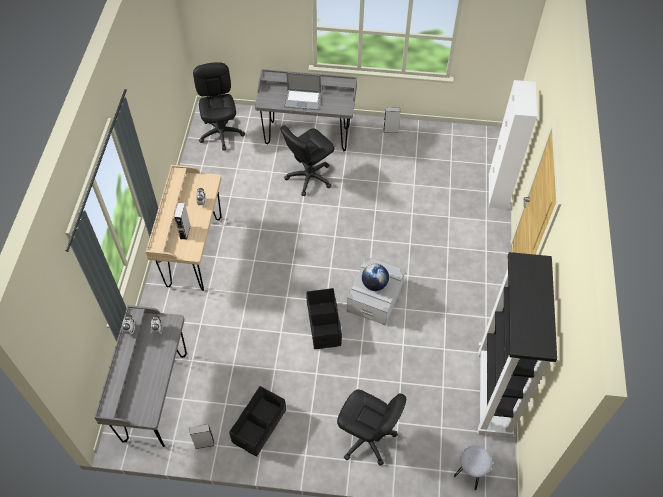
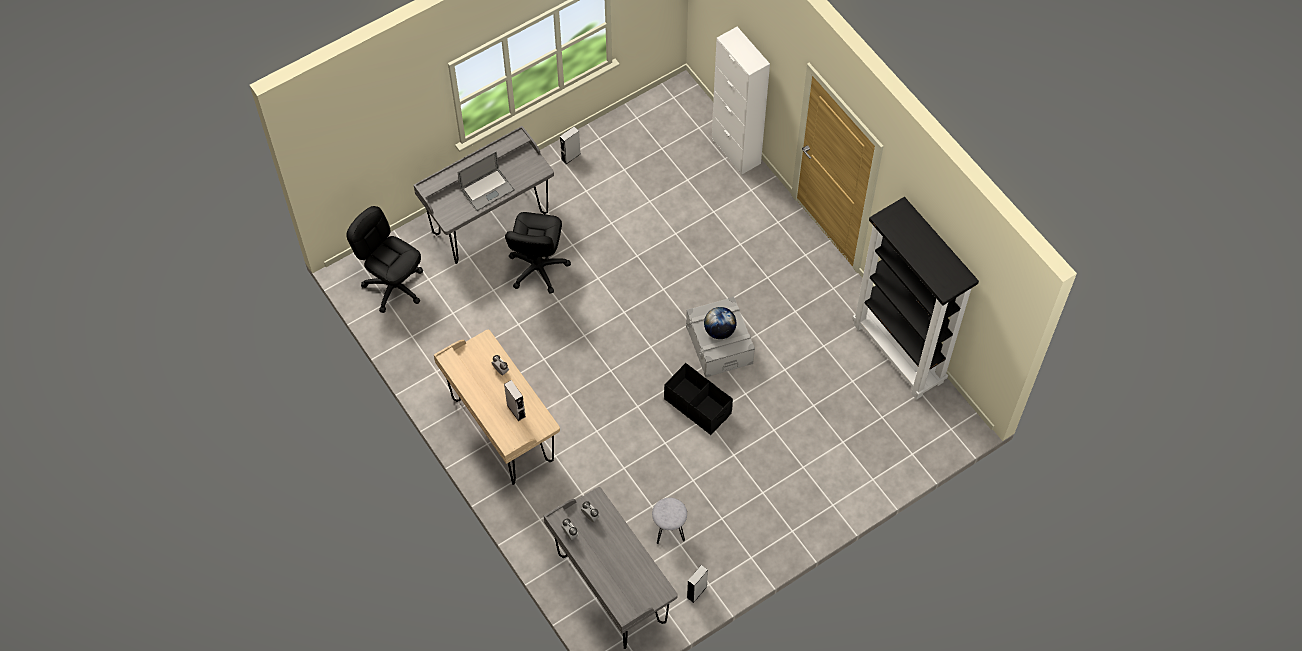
camera: 40 degrees left, 5 degrees up
black storage box [229,386,286,456] -> none
black office chair [337,389,406,466] -> none
grey stool [454,446,493,490] -> grey stool moved to [652,498,687,544]

